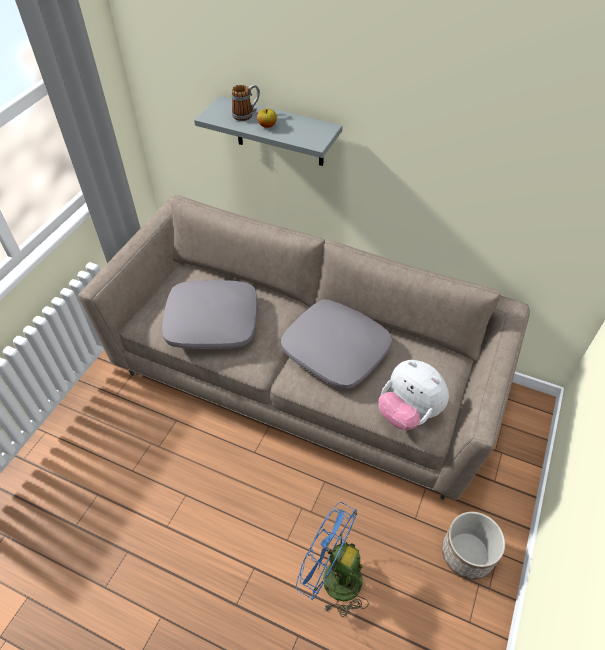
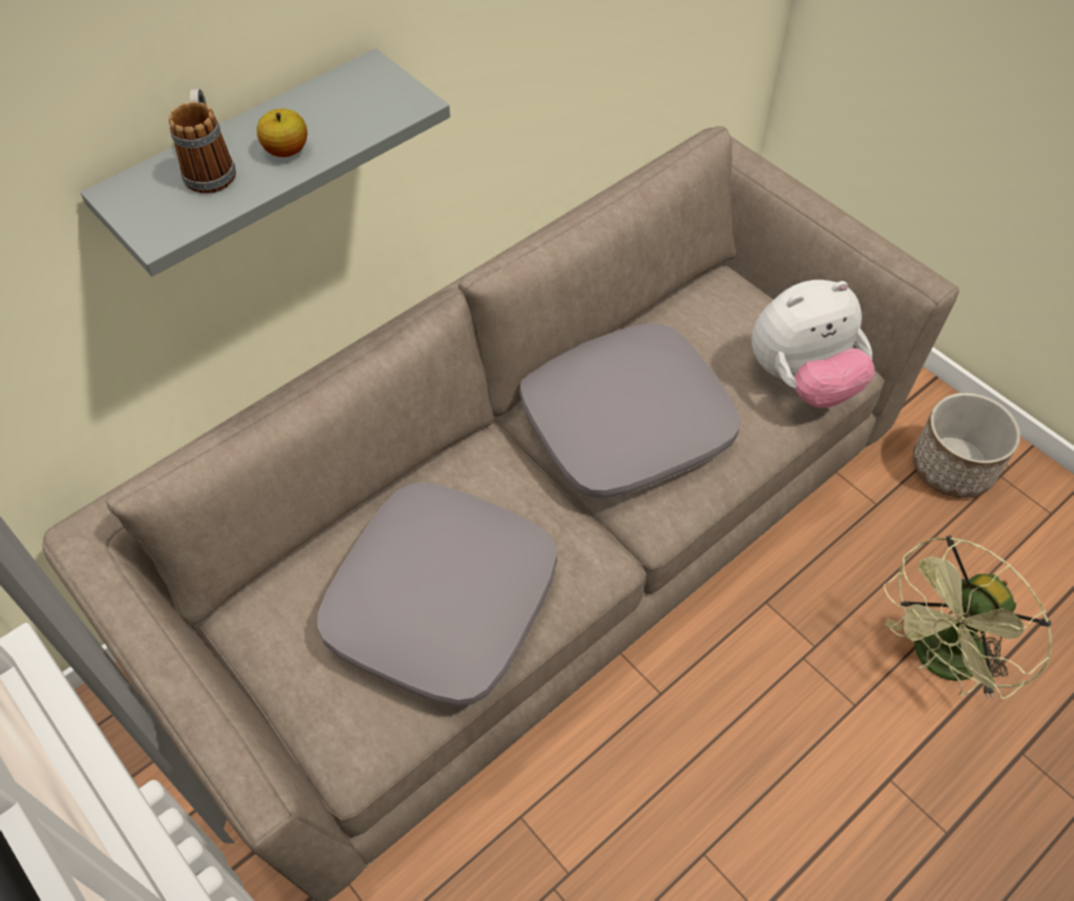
camera: 65 degrees left, 5 degrees up
blue fan [296,502,369,617] -> green fan [883,535,1052,699]

